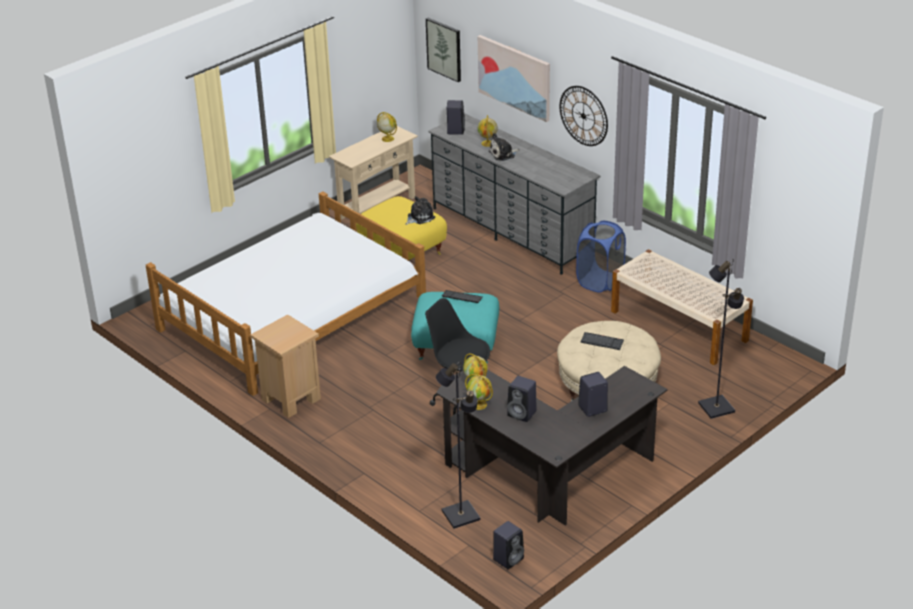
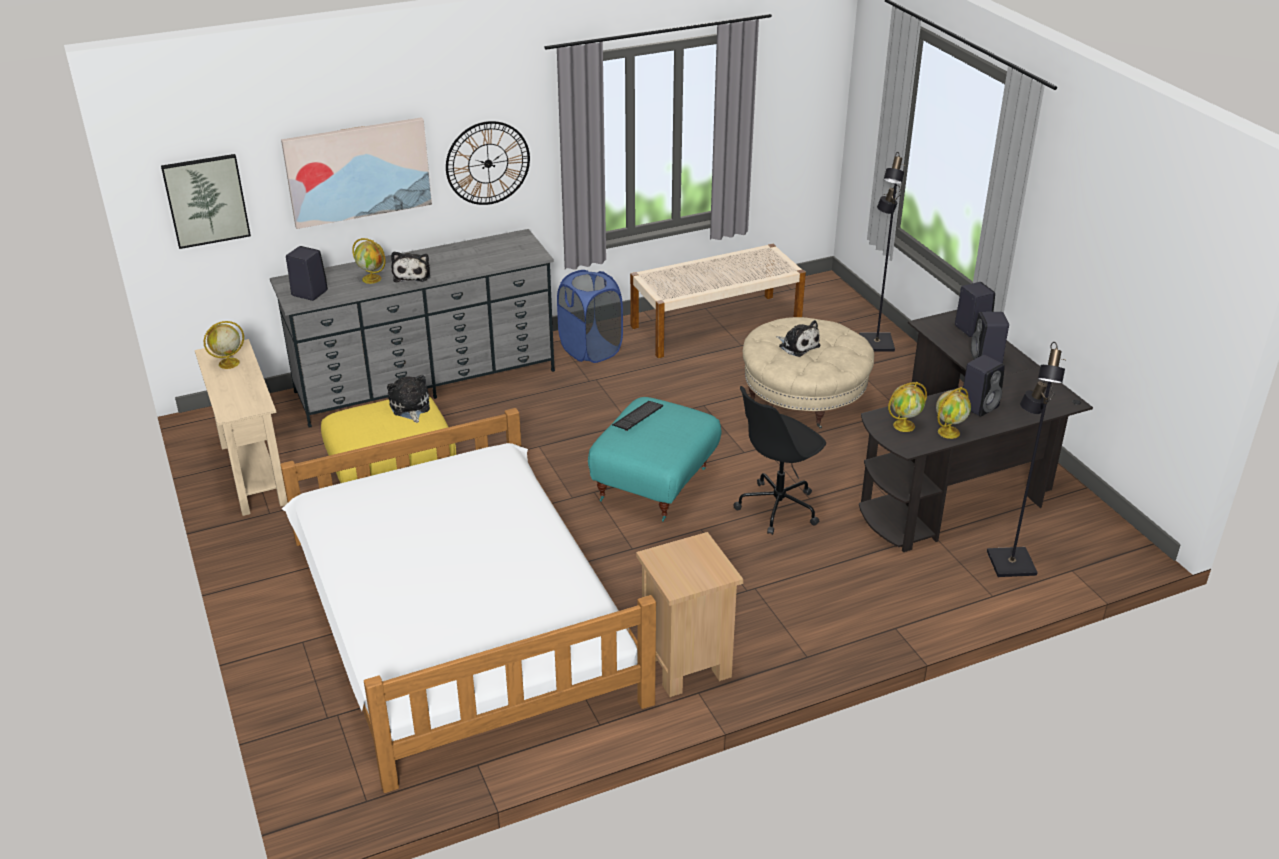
camera: 70 degrees left, 0 degrees up
black speaker [493,521,524,569] -> black speaker moved to [955,282,995,337]
keyboard [581,332,624,350] -> plush toy [776,320,821,357]

